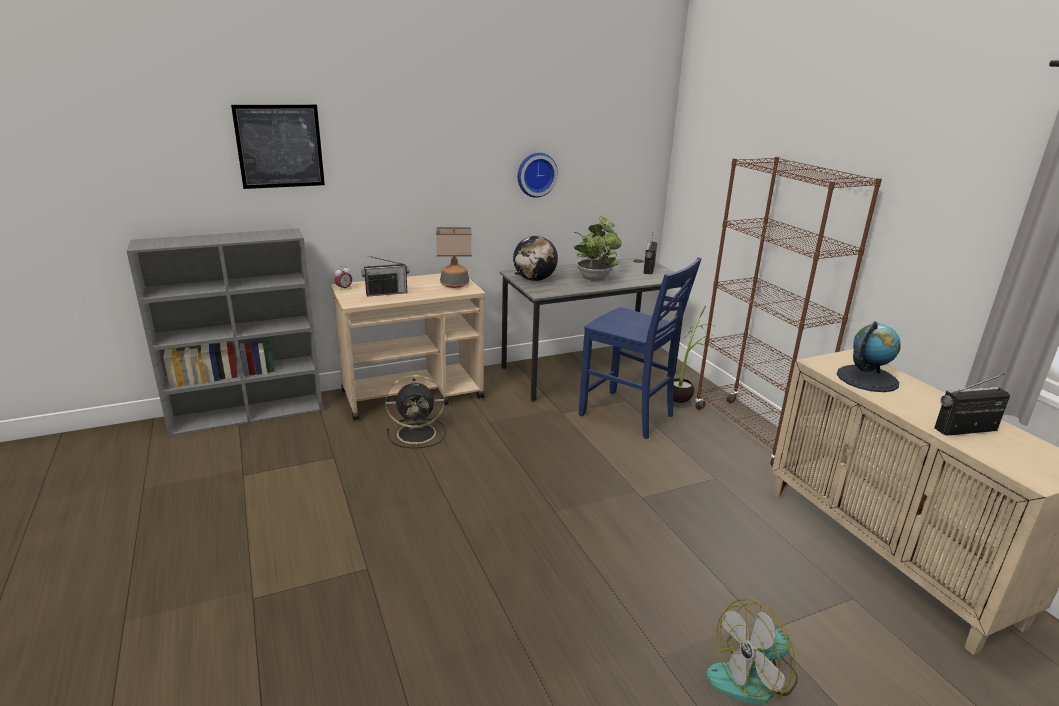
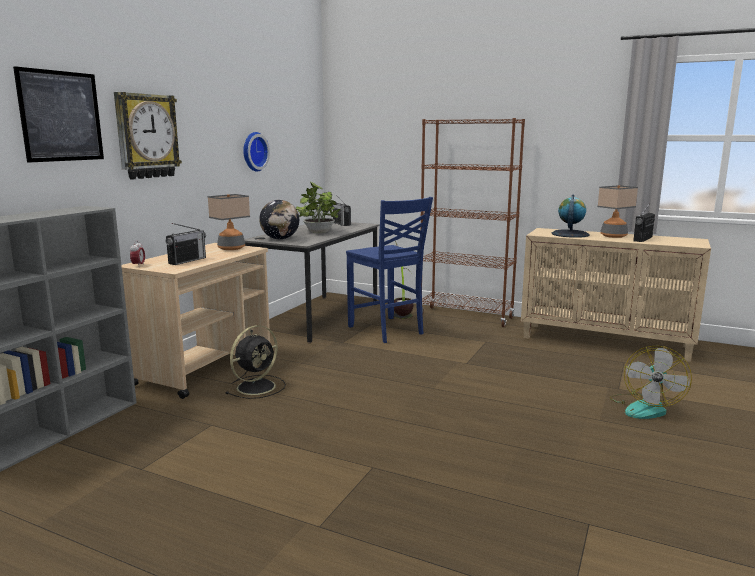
camera: 40 degrees left, 10 degrees down
blue chair [579,257,702,439] -> blue chair turned 60 degrees clockwise [346,197,433,343]
none -> wall clock [114,92,182,180]
none -> table lamp [598,185,638,238]

